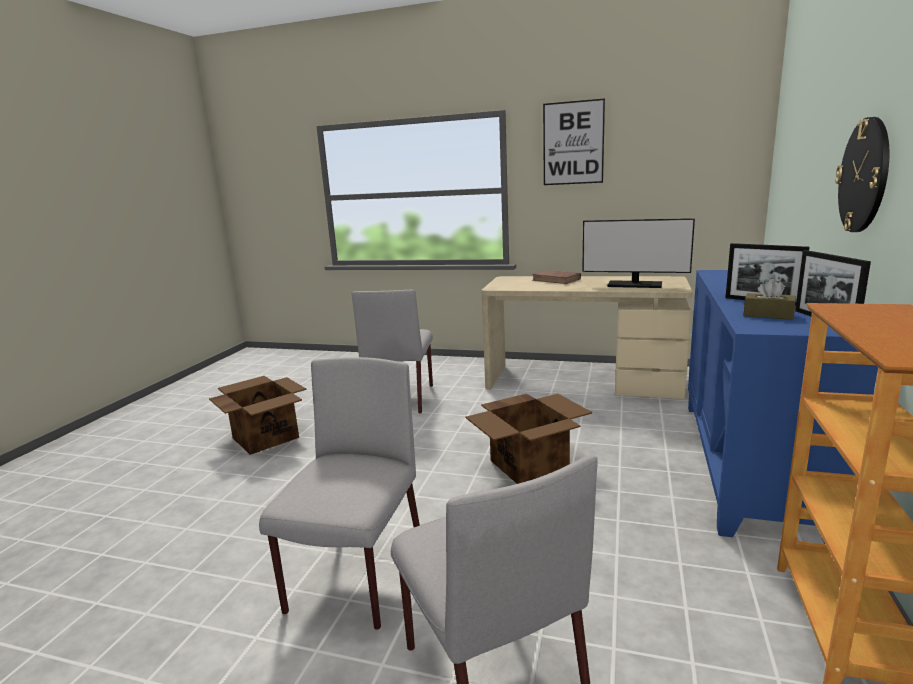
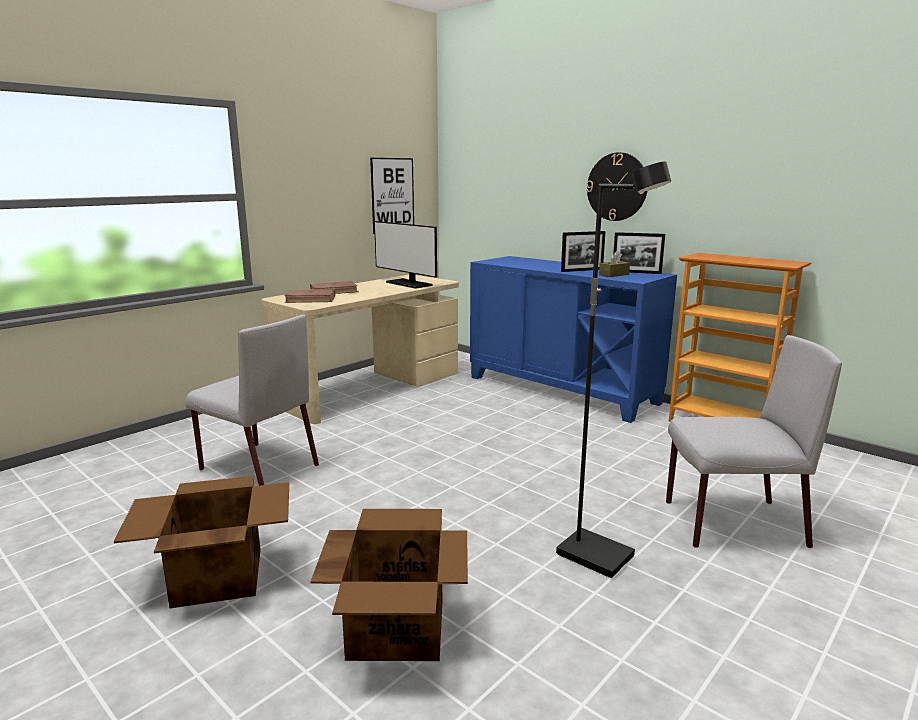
camera: 65 degrees left, 0 degrees up
grey chair [259,357,420,630] -> black floor lamp [556,162,671,578]
cardboard box [466,393,592,484] -> cardboard box moved to [311,509,468,661]
picture [543,98,605,185] -> picture moved to [370,158,414,234]
monitor [582,218,695,288] -> monitor turned 90 degrees clockwise [374,221,437,289]
none -> brown book [284,289,335,303]

